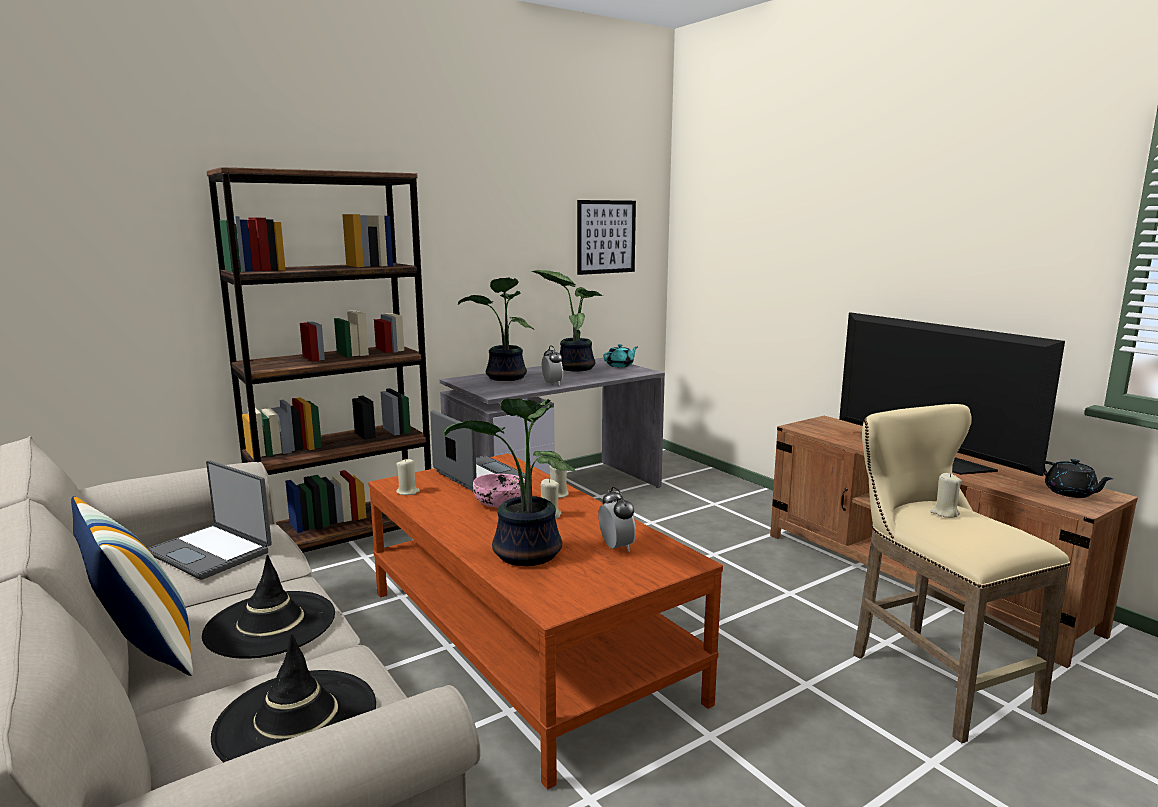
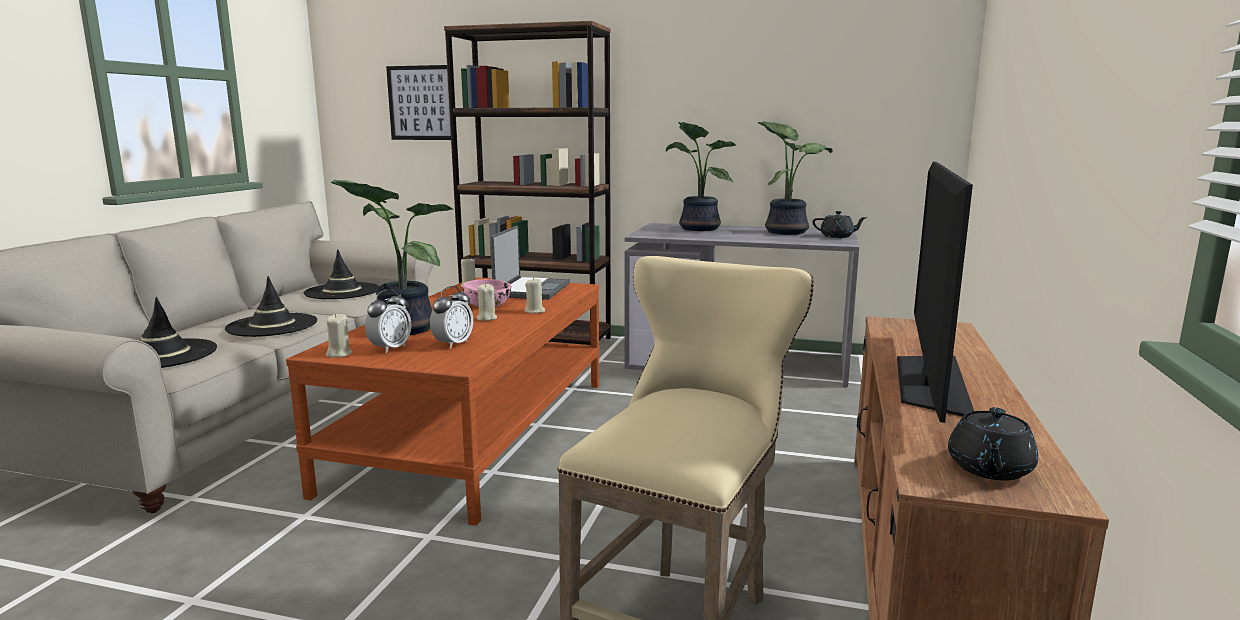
camera: 50 degrees right, 0 degrees up
pillow [71,496,193,676] -> none
laptop [148,460,272,580] -> black hat [304,249,379,299]
alarm clock [542,346,563,386] -> alarm clock moved to [365,289,412,353]
picture [577,200,636,275] -> picture moved to [386,65,451,140]
turquoise teapot [603,344,637,367] -> black teapot [813,211,868,238]
beige candle [930,473,962,518] -> beige candle moved to [326,313,352,358]

